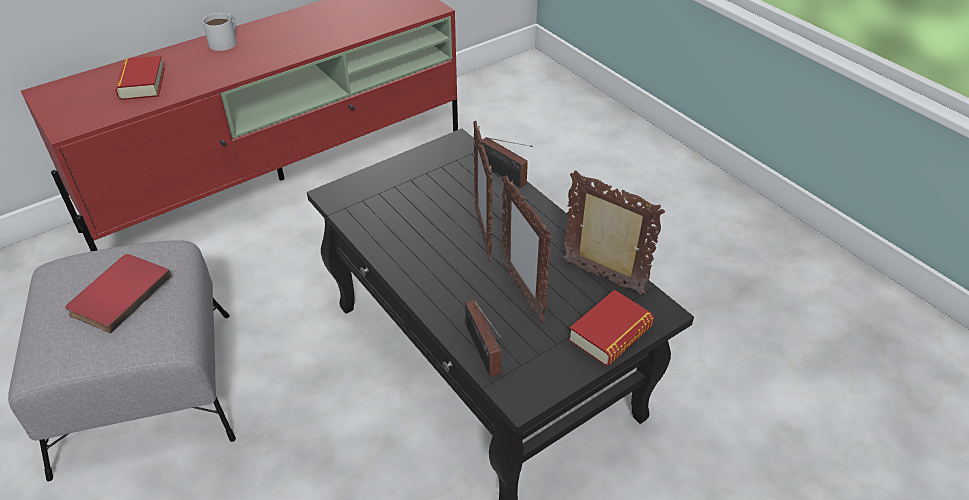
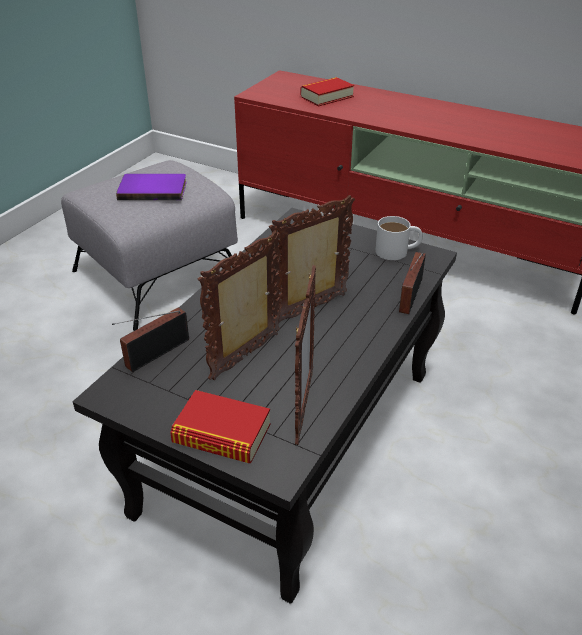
camera: 65 degrees right, 5 degrees down
red book [65,254,171,333] -> purple book [116,174,187,200]
white mug [203,13,236,51] -> white mug moved to [375,216,423,260]

